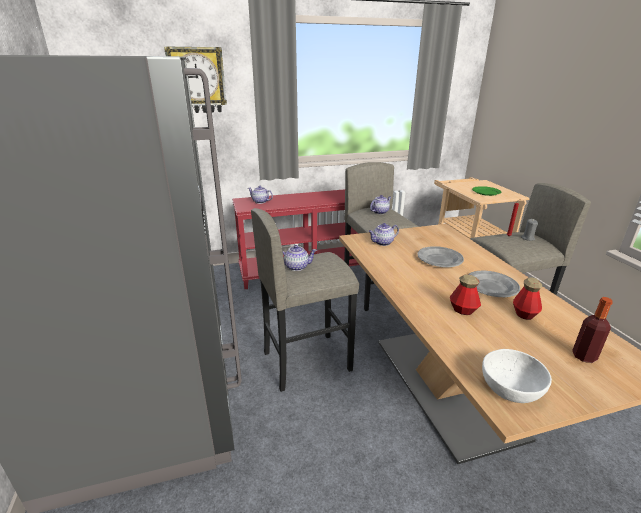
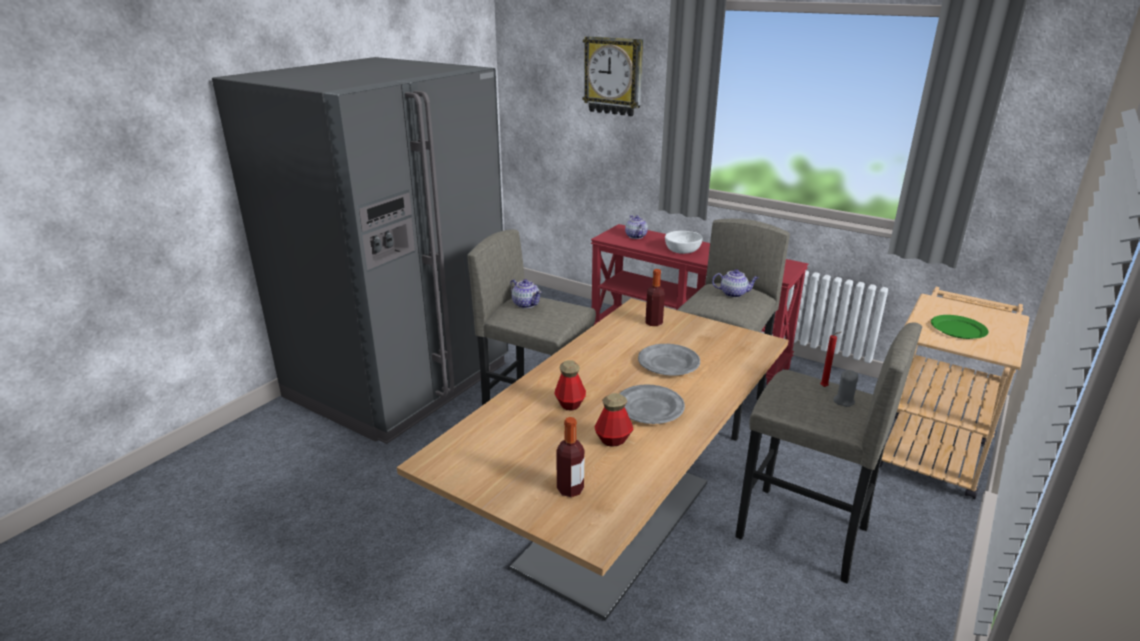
camera: 50 degrees right, 0 degrees up
teapot [368,223,399,246] -> bottle [645,269,665,326]
white bowl [482,349,552,403] -> white bowl moved to [665,231,703,254]

